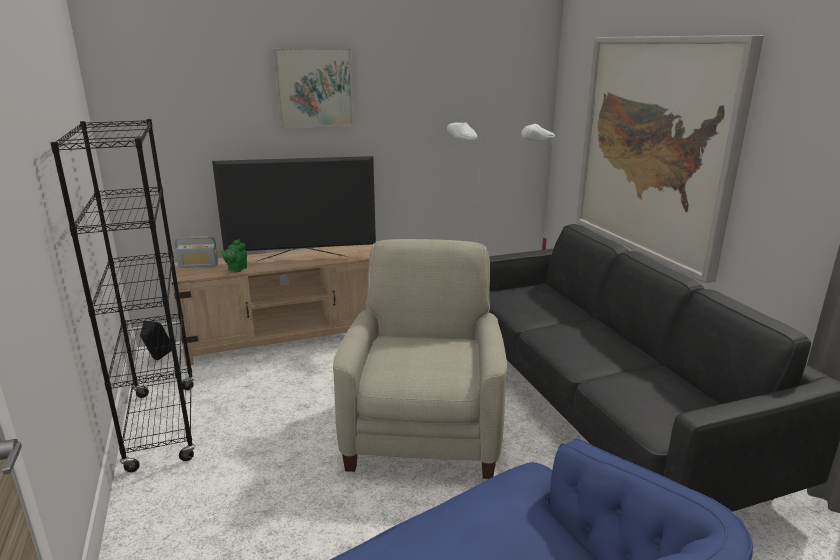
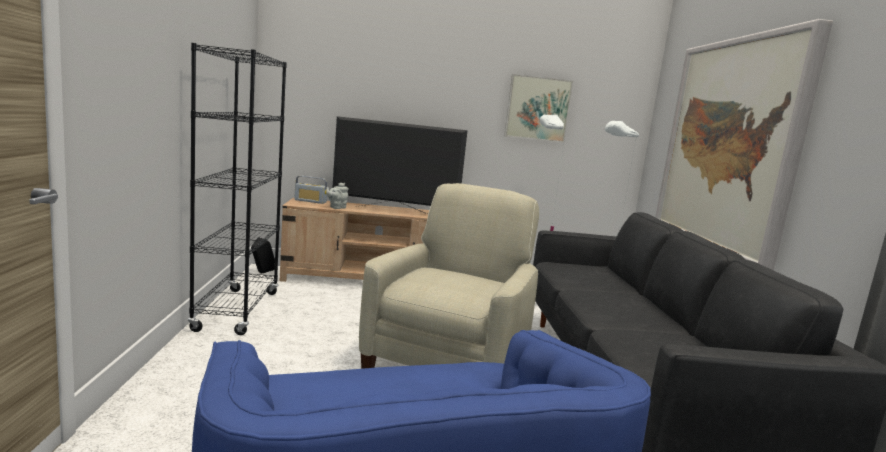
camera: 15 degrees right, 10 degrees down
green teapot [221,239,247,272] -> grey teapot [326,183,349,209]
picture [273,48,354,129] -> picture moved to [504,74,573,143]

